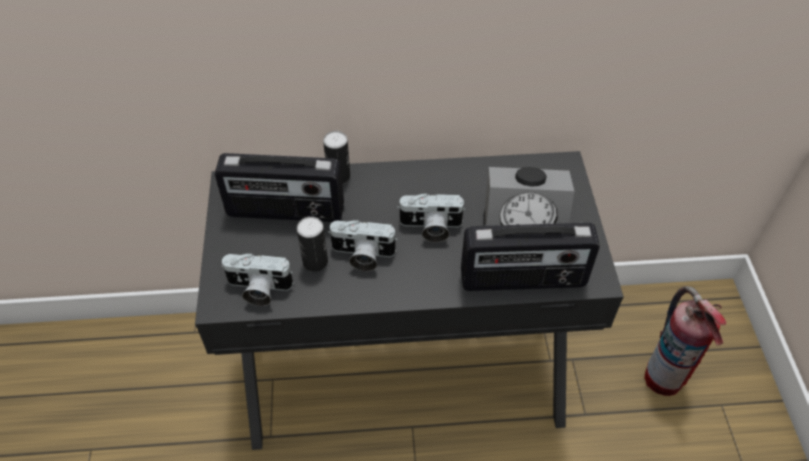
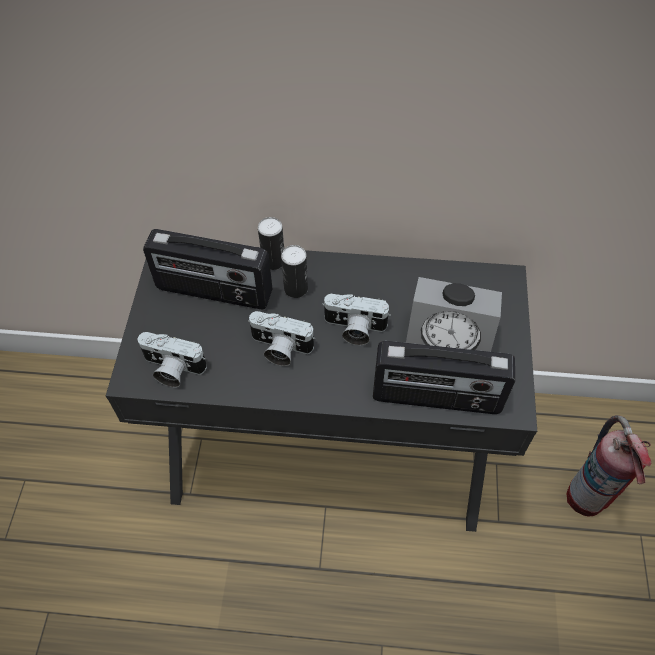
camera: 10 degrees right, 5 degrees up
can [297,216,328,272] -> can moved to [281,245,308,298]

